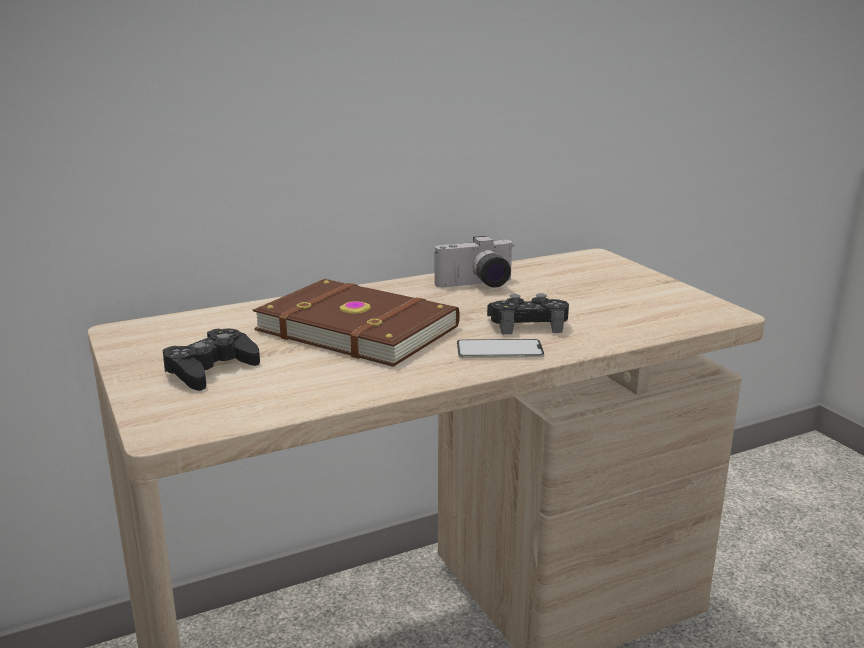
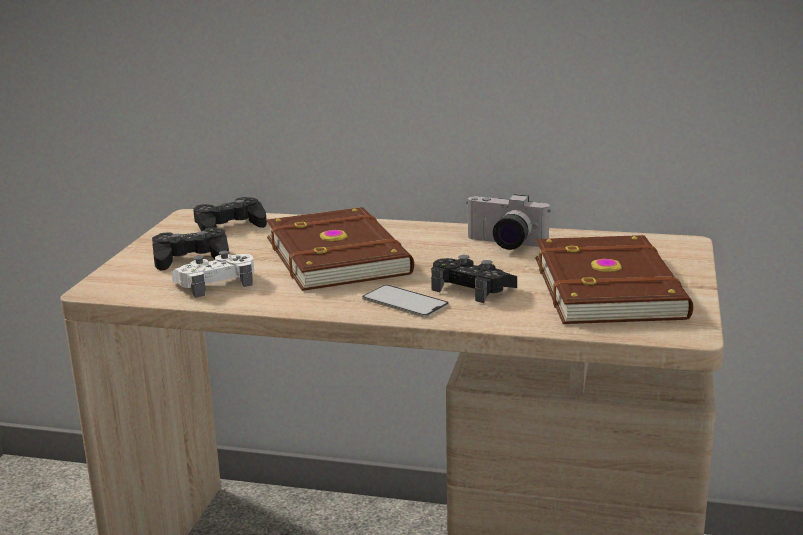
camera: 40 degrees right, 0 degrees up
none -> white game controller [171,251,254,298]
none -> black game controller [193,197,267,231]
none -> brown book [535,235,693,324]

